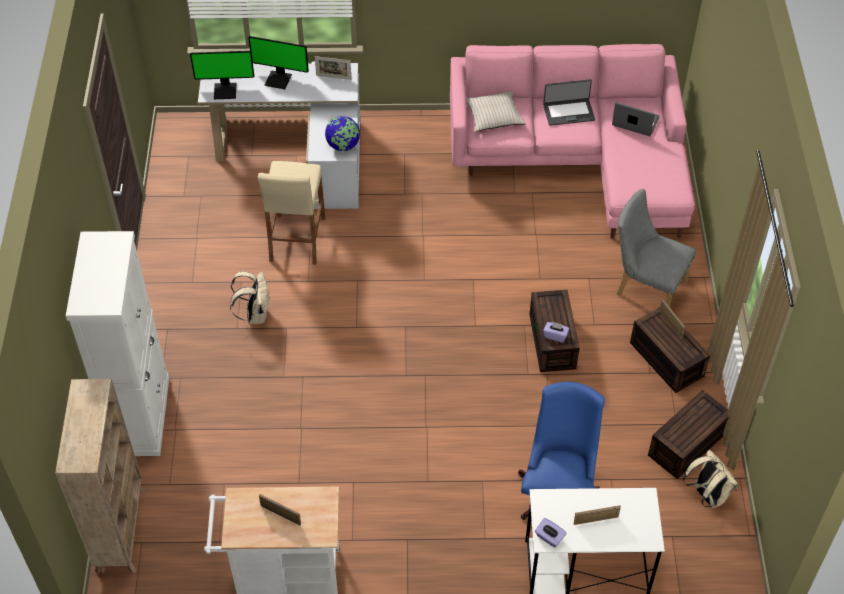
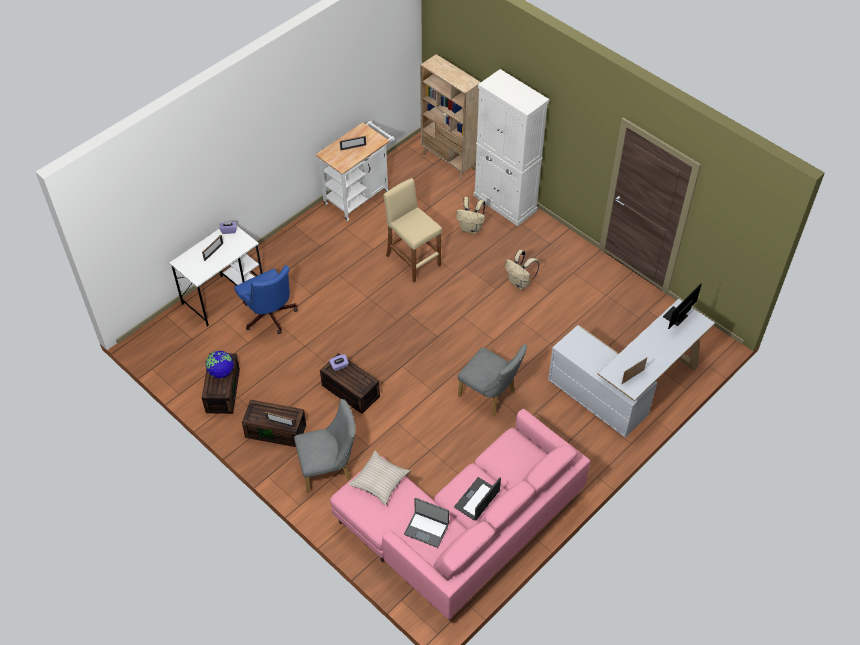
camera: 135 degrees right, 0 degrees up
monitor [248,36,309,89] -> none
beige stool [258,161,325,265] -> beige stool moved to [383,178,442,282]
globe [325,116,360,151] -> globe moved to [205,351,234,378]
beige pillow [467,91,526,132] -> beige pillow moved to [348,451,410,506]
laptop [612,102,660,136] -> laptop turned 45 degrees clockwise [404,498,449,548]
beige backpack [683,449,738,508] -> beige backpack moved to [456,197,486,234]
none -> grey chair [458,344,527,416]

